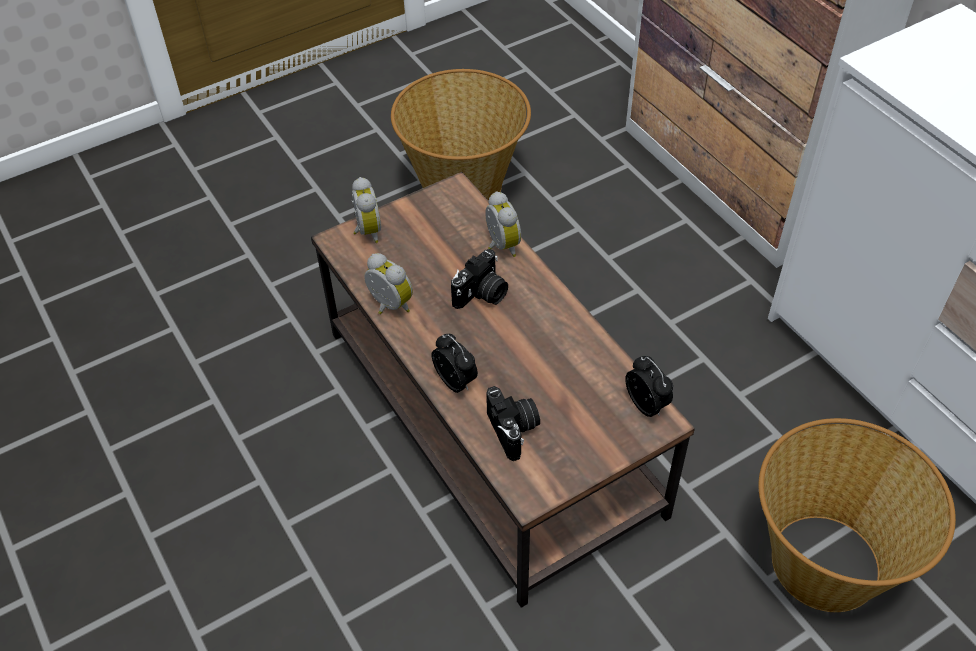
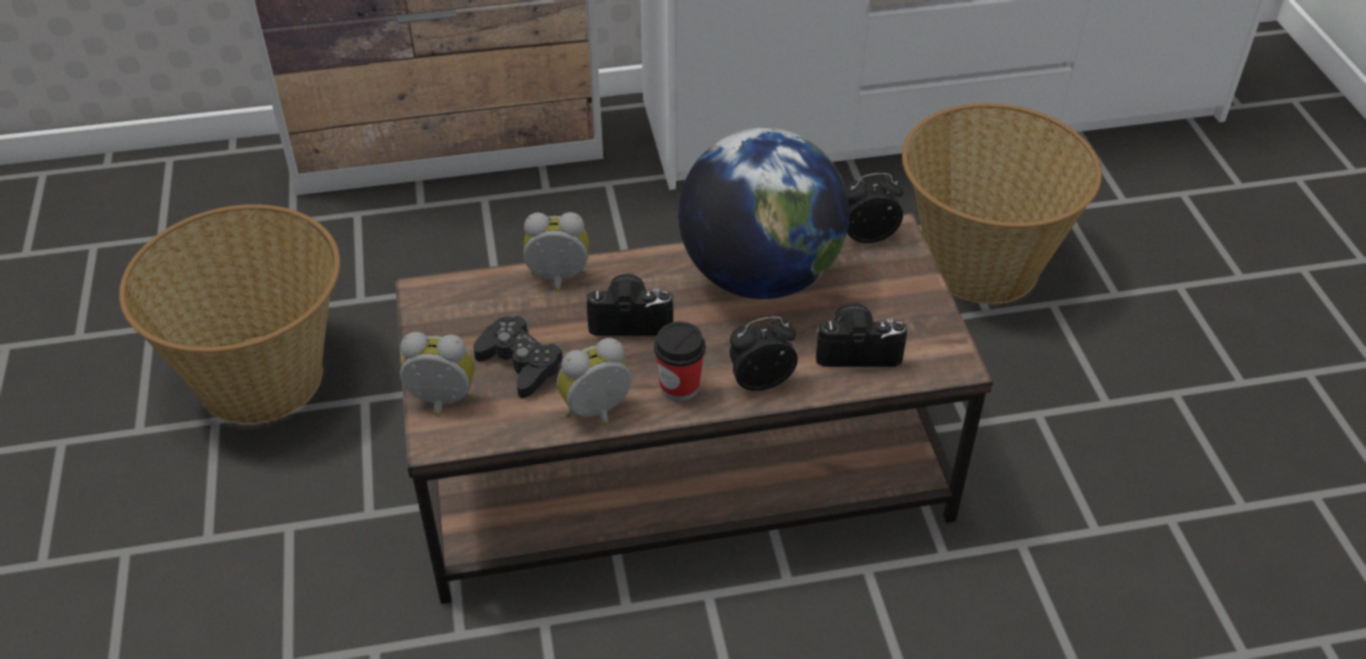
camera: 70 degrees left, 5 degrees down
camera [451,249,508,309] -> camera turned 60 degrees counterclockwise [586,274,674,336]
none -> black game controller [473,316,564,398]
none -> cup [654,322,706,402]
none -> globe [678,128,849,299]

